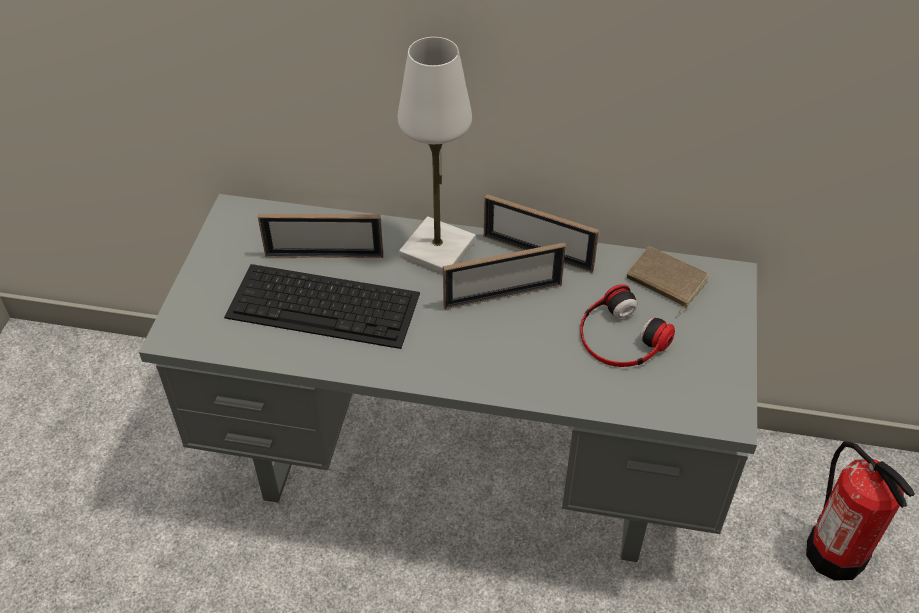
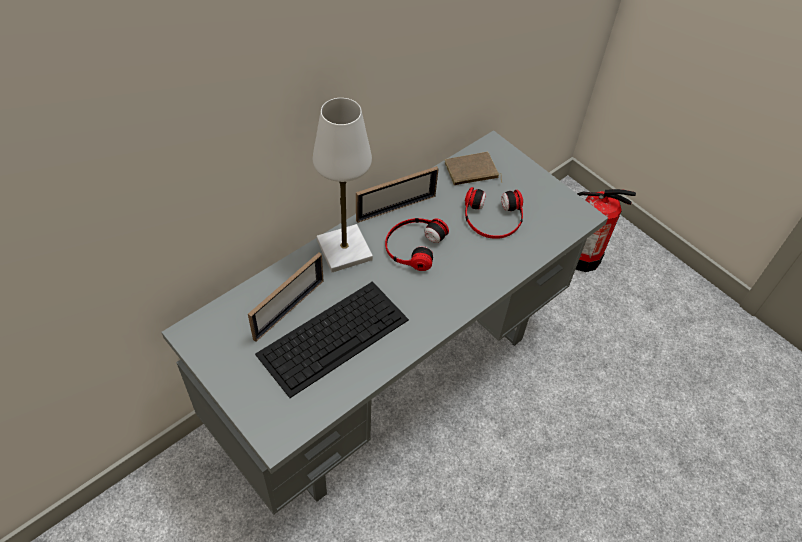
camera: 55 degrees left, 5 degrees up
picture frame [443,243,566,310] -> headphones [385,218,449,271]

